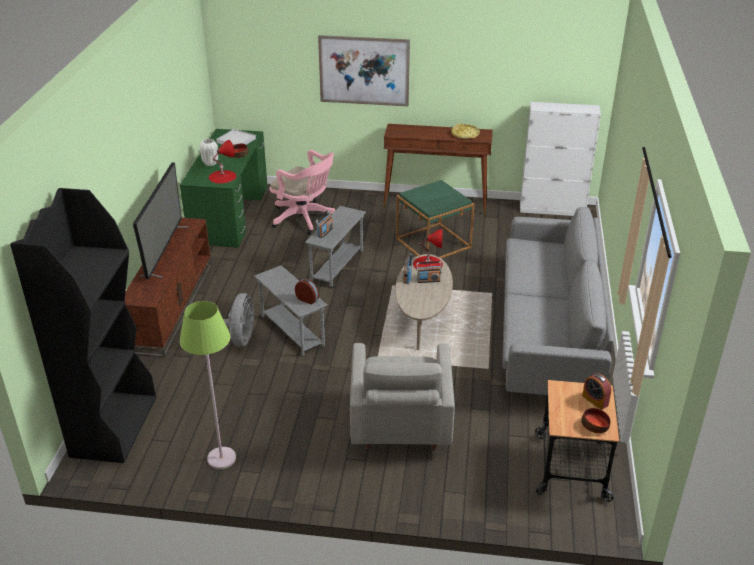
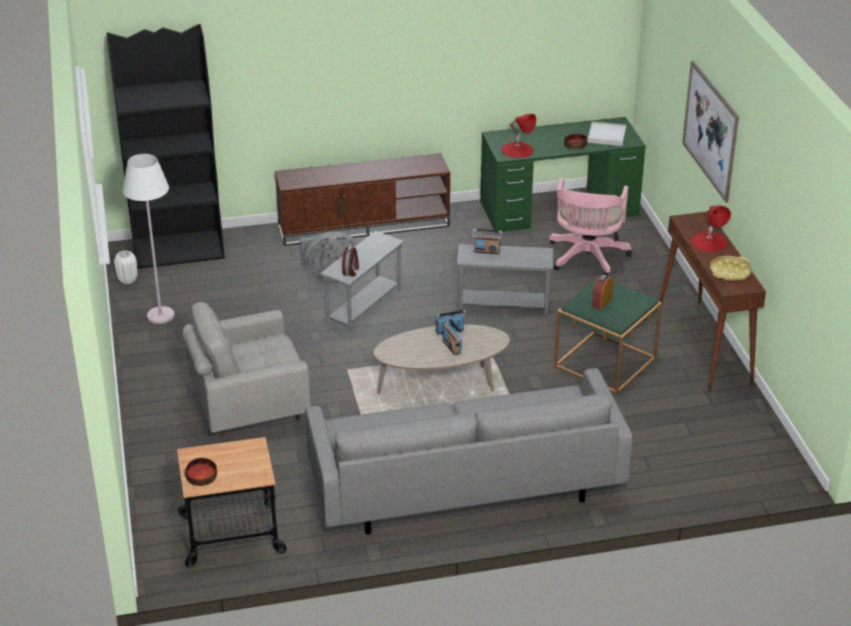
camera: 70 degrees right, 0 degrees up
television [133,162,189,279] -> none
green floor lamp [180,301,236,469] -> white floor lamp [123,154,175,324]
white vase [199,139,218,166] -> white vase moved to [114,250,137,284]
red table lamp [413,229,443,269] -> red table lamp moved to [690,205,731,252]
white cabinet [520,102,601,216] -> none
alarm clock [582,373,611,410] -> alarm clock moved to [592,274,613,310]

